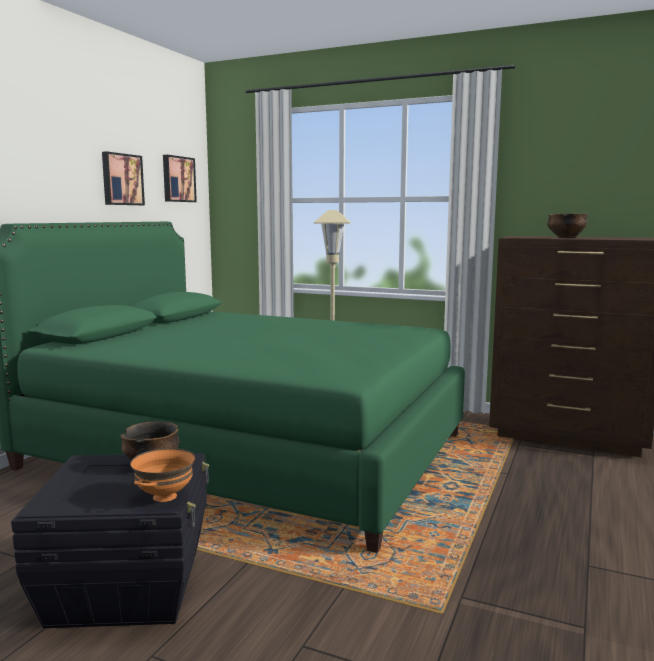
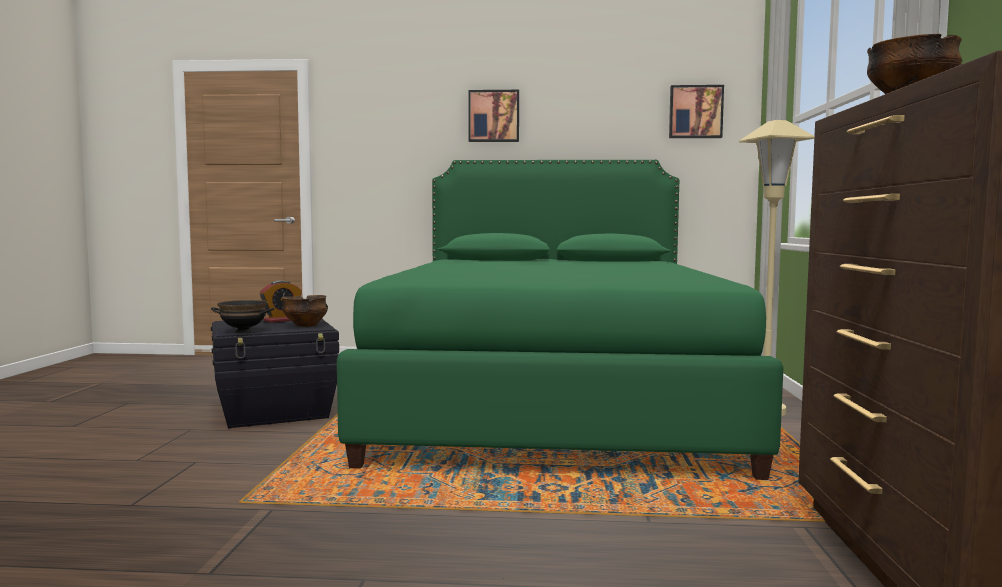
camera: 70 degrees right, 5 degrees down
picture [102,151,145,205] -> picture moved to [468,90,519,142]
orange bowl [130,448,195,502] -> black bowl [211,300,275,333]
none -> alarm clock [260,280,302,323]

